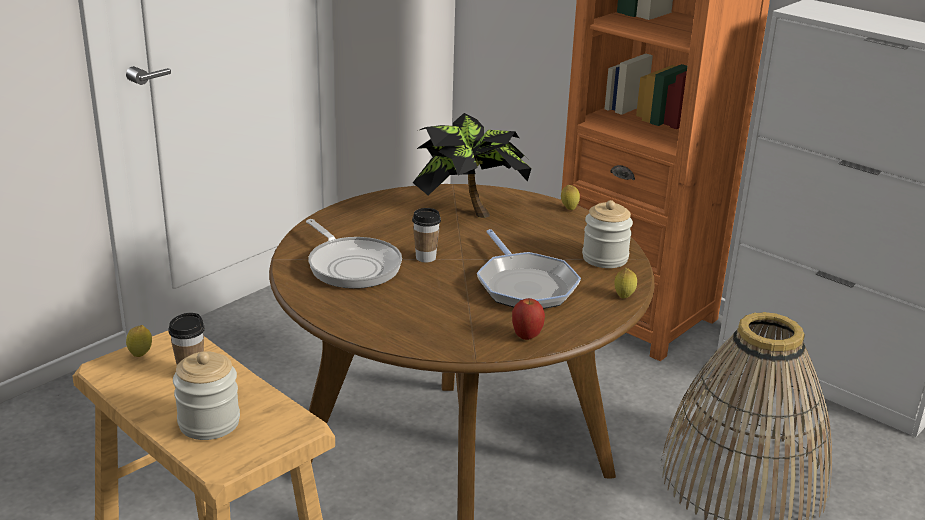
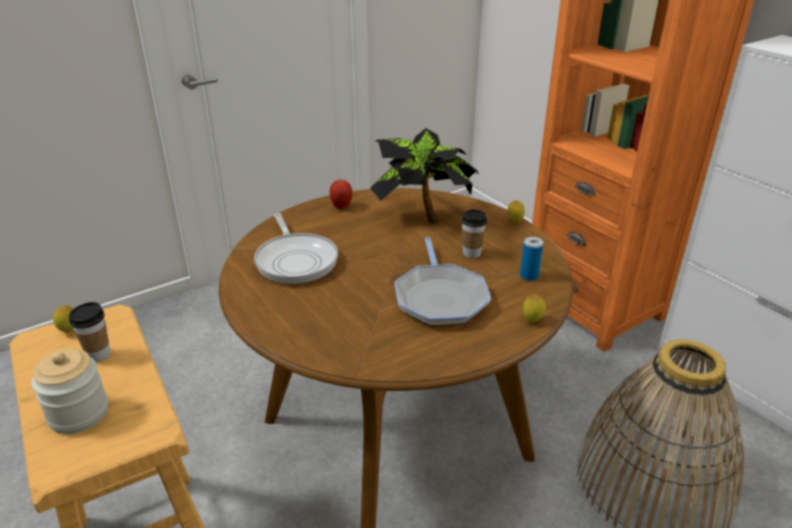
camera: 15 degrees right, 5 degrees up
cup [412,208,441,262] -> cup moved to [461,210,487,258]
apple [512,298,545,340] -> apple moved to [330,180,352,209]
jar [582,200,633,268] -> can [520,237,543,281]

